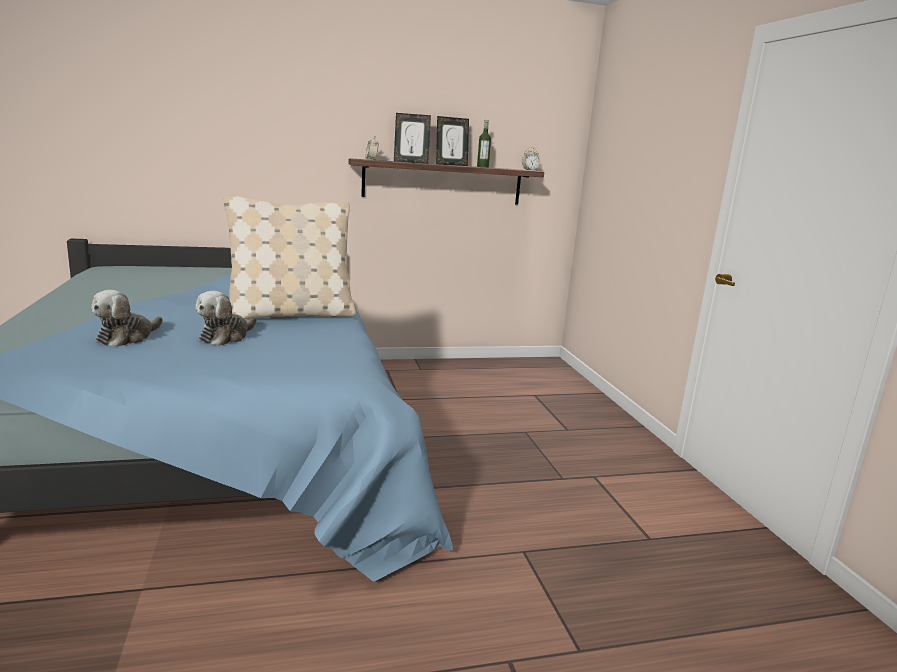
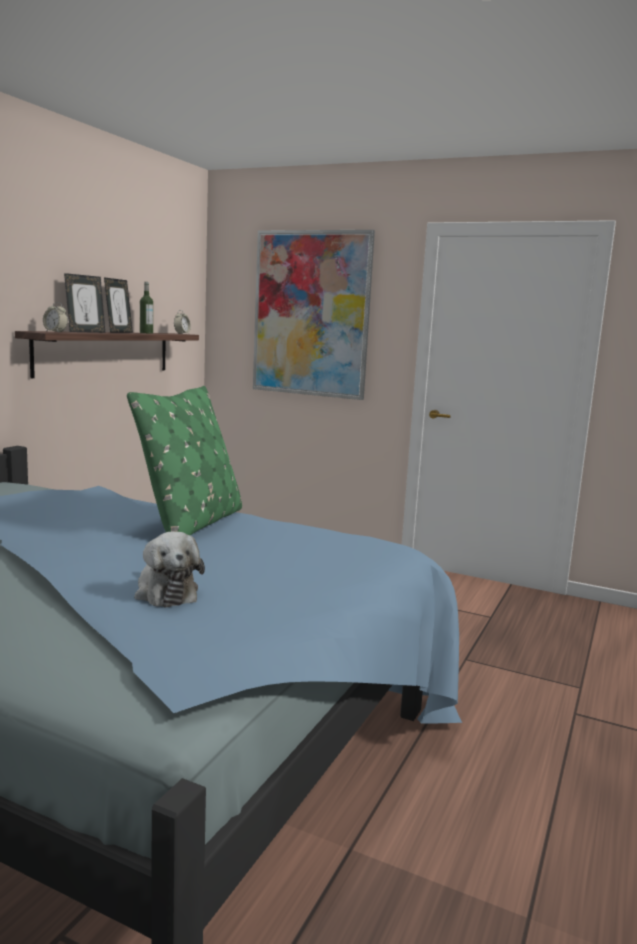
camera: 50 degrees left, 5 degrees down
plush toy [195,291,257,346] -> none
beige pillow [223,195,356,319] -> green pillow [127,386,242,536]
none -> picture [253,230,375,400]

